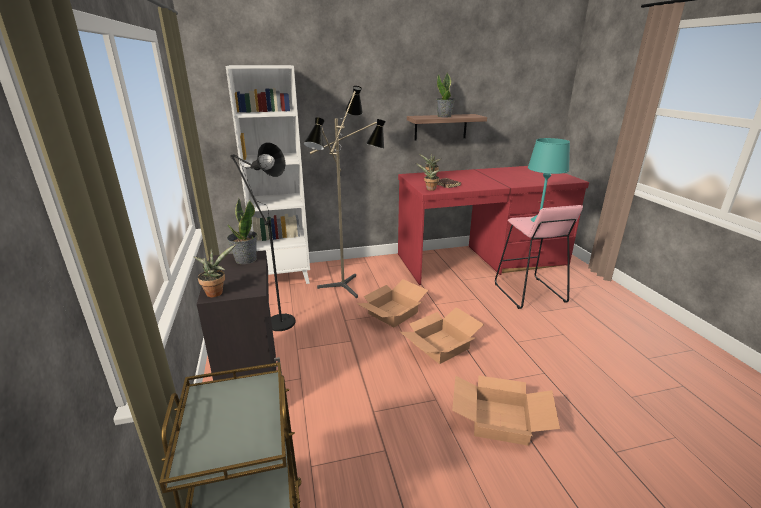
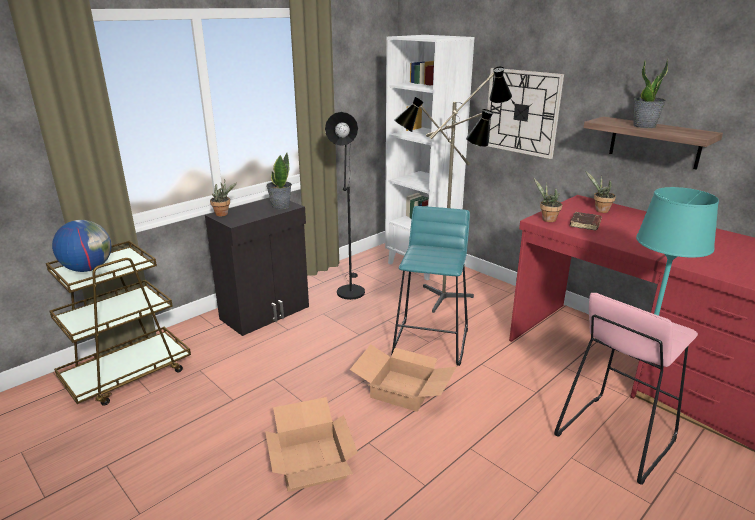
camera: 60 degrees right, 0 degrees up
cardboard box [356,279,428,327] -> turquoise stool [391,206,470,366]
none -> globe [52,220,111,272]
none -> wall clock [487,68,564,159]

